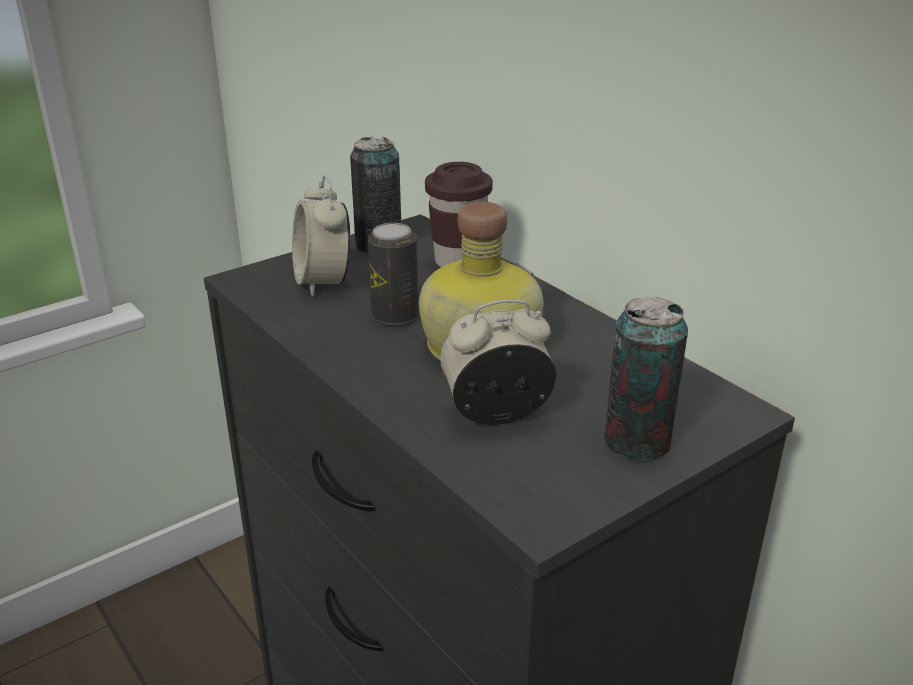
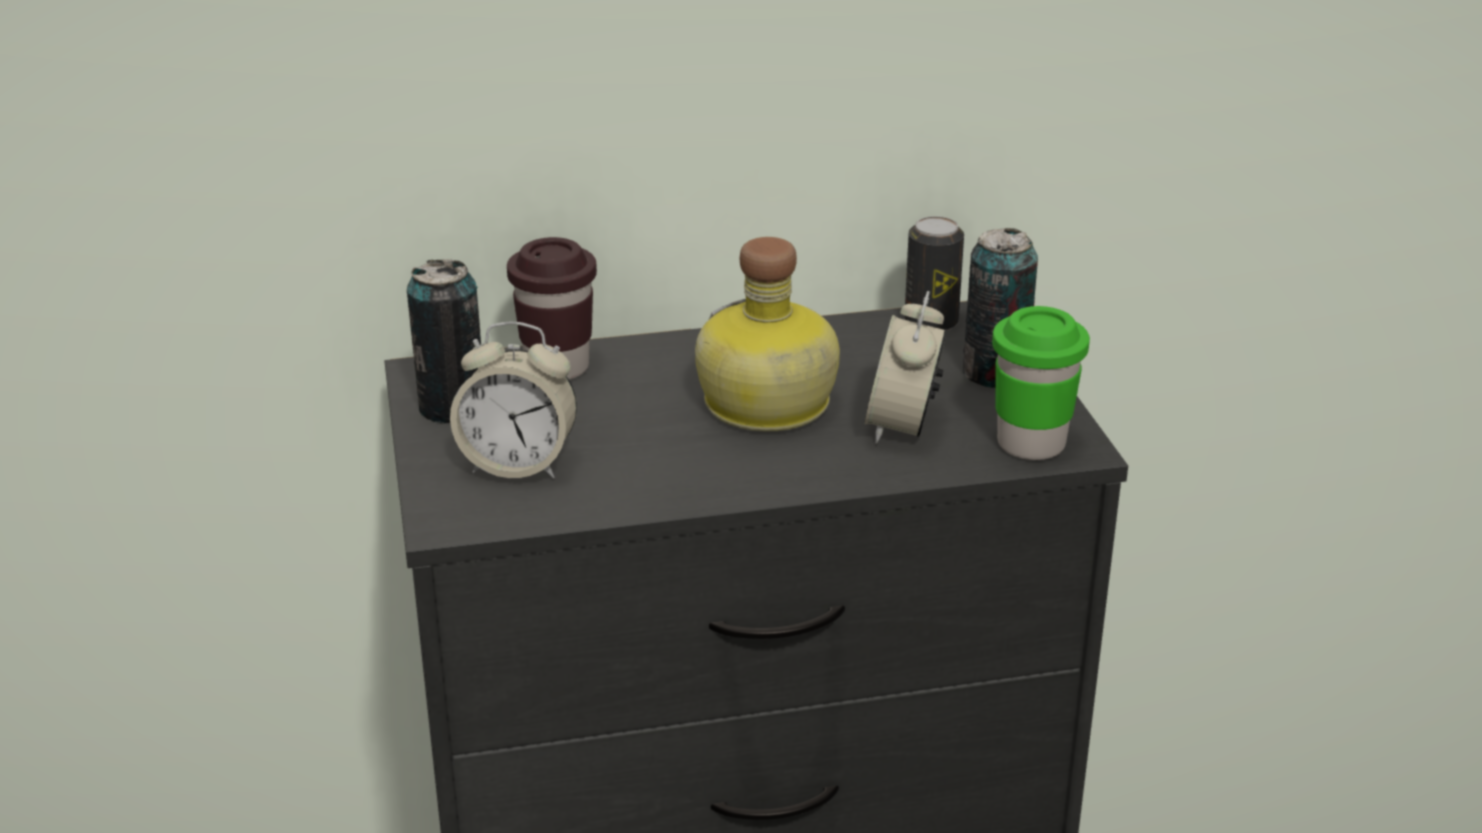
camera: 65 degrees left, 0 degrees up
can [368,223,418,325] -> can moved to [904,216,964,331]
none -> green cup [992,306,1090,460]

